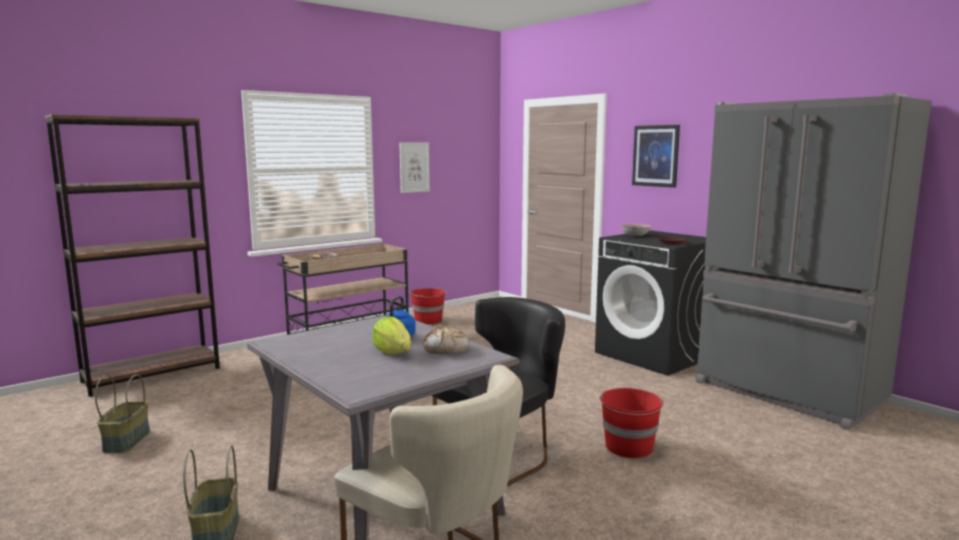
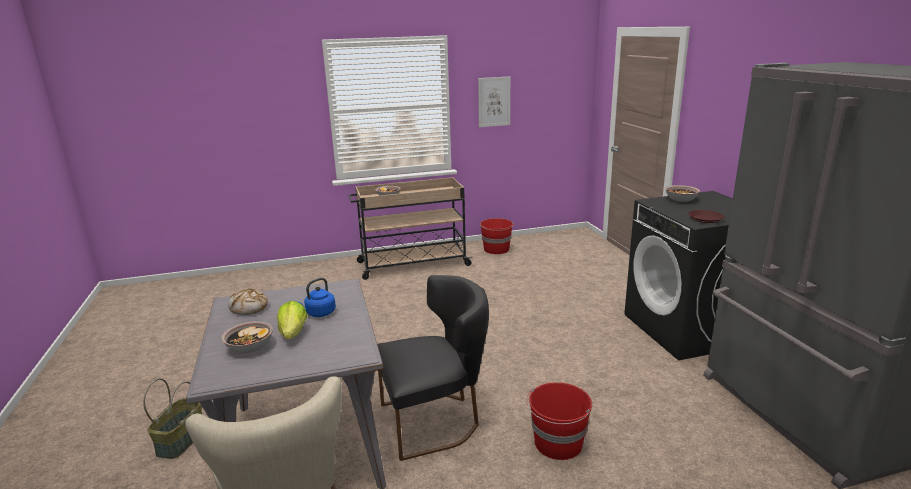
camera: 25 degrees right, 10 degrees up
brown bookcase [45,114,220,397] -> none
basket [95,375,150,453] -> none
bread [423,327,469,354] -> bread moved to [228,289,268,315]
picture [632,125,680,188] -> none
none -> bowl [221,321,273,353]

